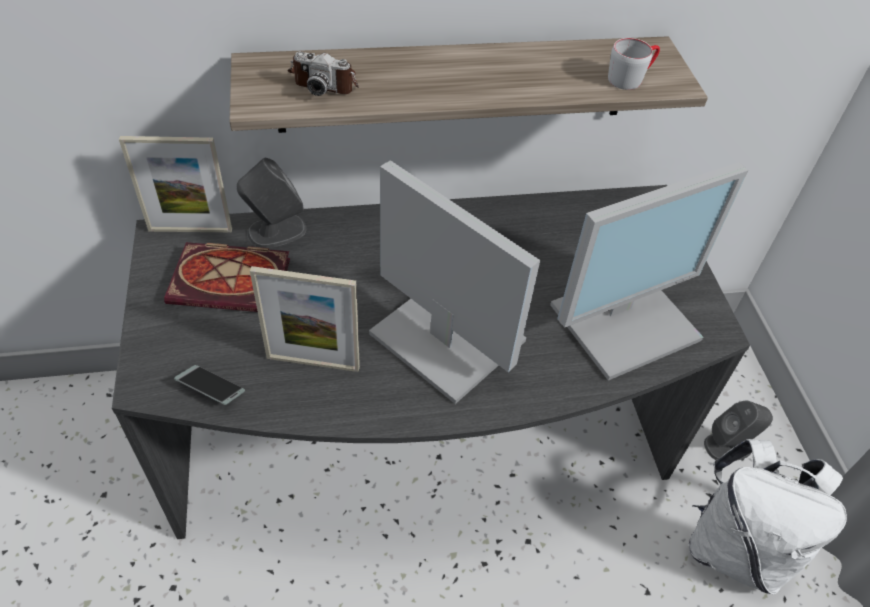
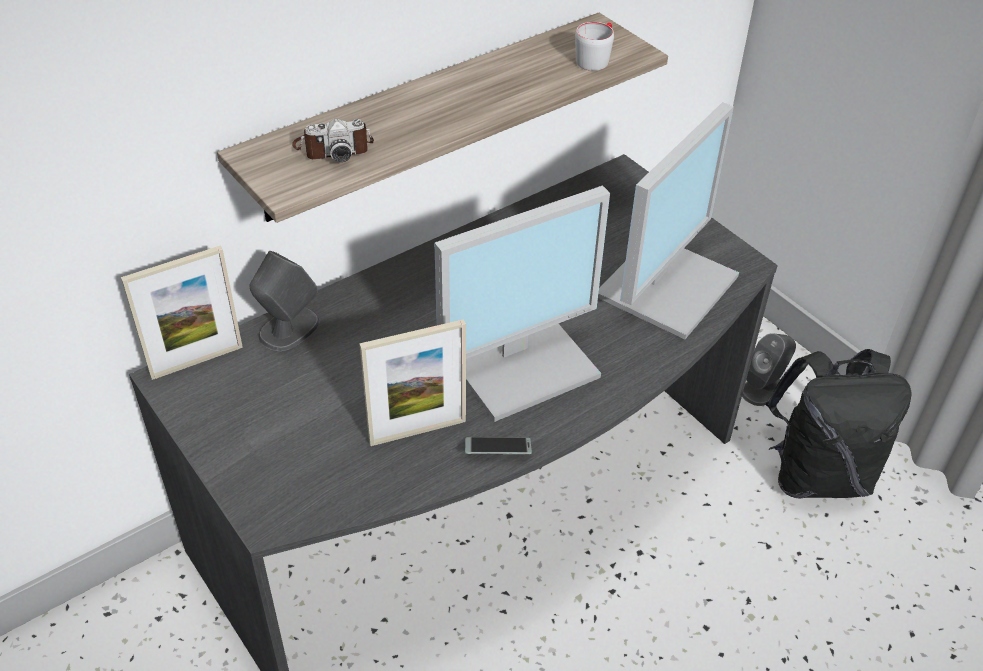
camera: 25 degrees left, 5 degrees down
book [164,242,290,312] -> none
phone [174,365,245,405] -> phone moved to [465,437,532,454]
monitor [369,160,540,404] -> monitor turned 135 degrees clockwise [434,185,610,422]
white backpack [689,439,847,594] -> black backpack [766,349,911,498]

